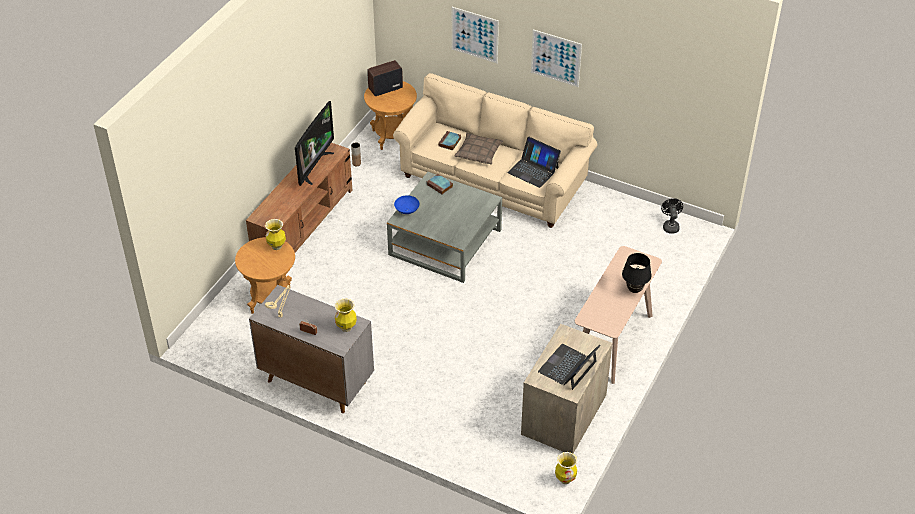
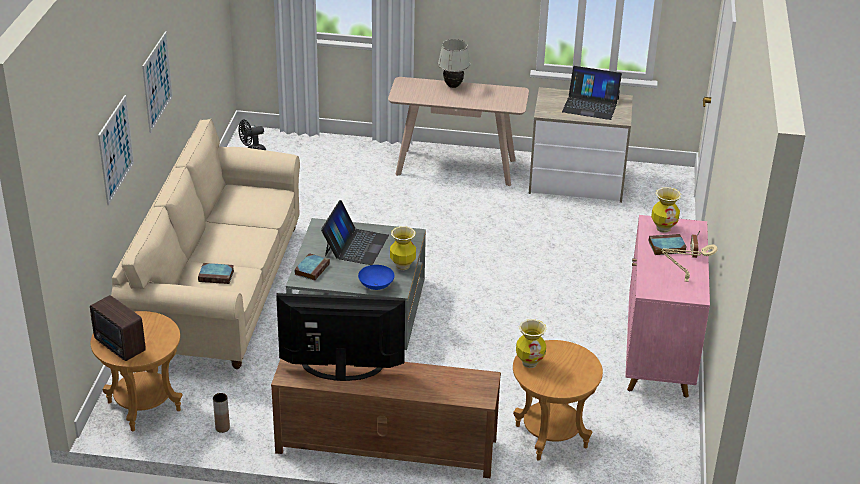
camera: 110 degrees left, 10 degrees down
grey cabinet [249,285,374,413] -> pink cabinet [625,215,710,398]
pillow [454,132,503,165] -> none
laptop [508,137,561,188] -> laptop moved to [321,200,389,265]
vase [555,452,577,484] -> vase moved to [390,226,416,270]
black table lamp [622,253,652,293] -> white table lamp [438,39,470,88]
none -> book [649,234,687,255]

